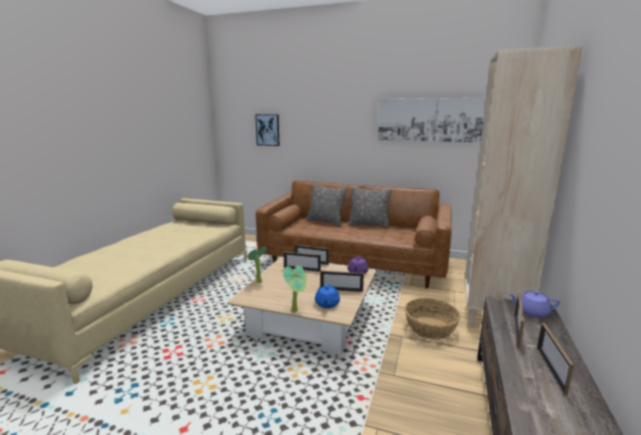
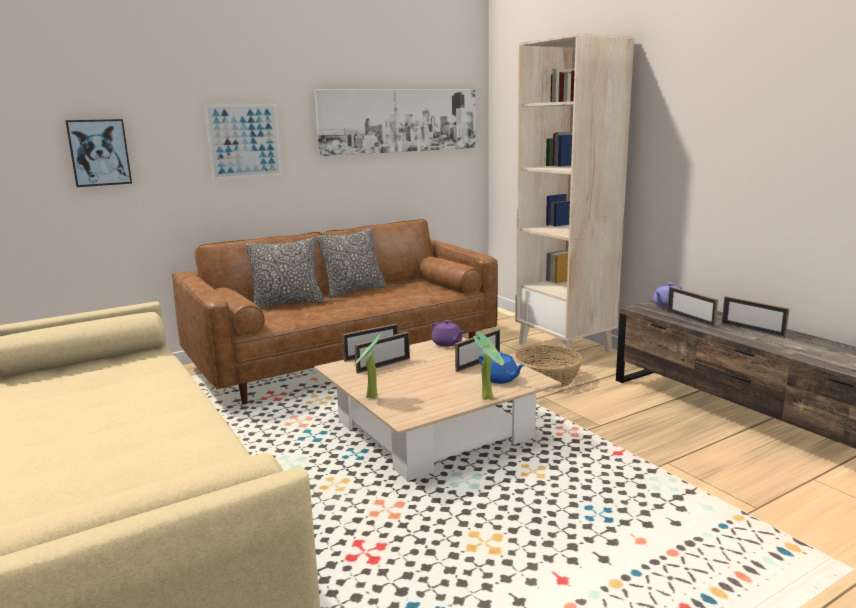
camera: 50 degrees left, 0 degrees up
none -> picture [204,104,282,180]

